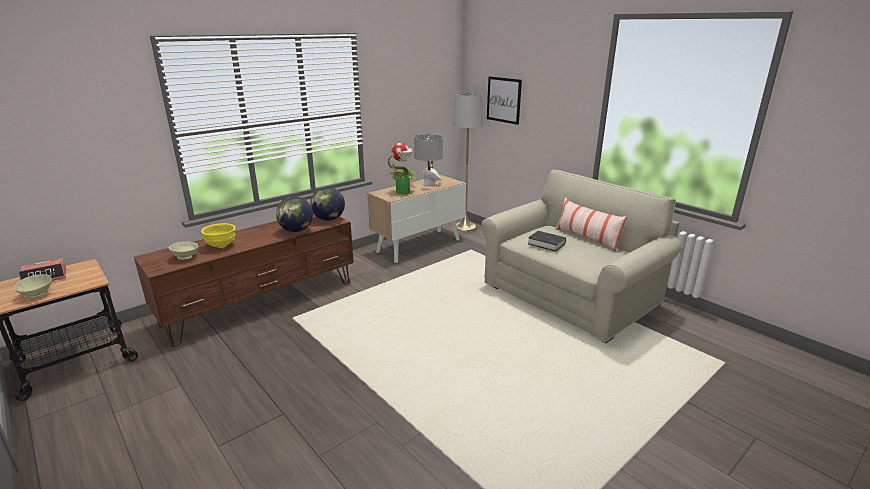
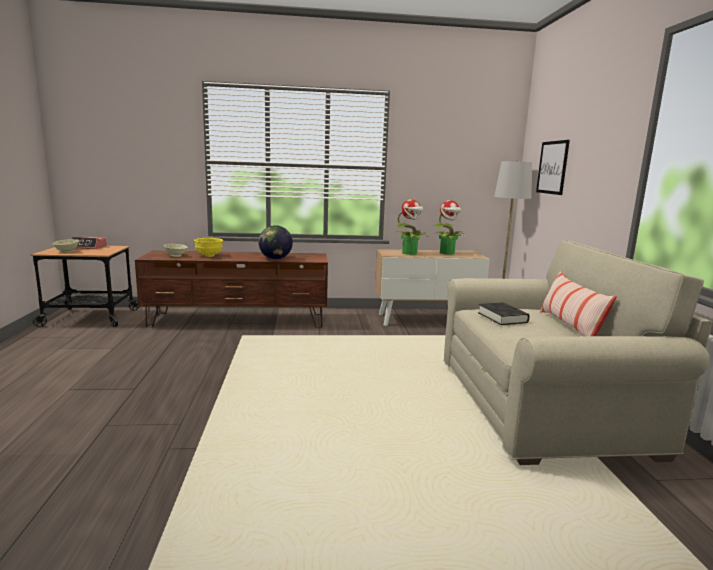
camera: 35 degrees right, 10 degrees down
globe [310,187,345,221] -> none
grey table lamp [414,134,443,185] -> potted plant [433,200,465,255]

